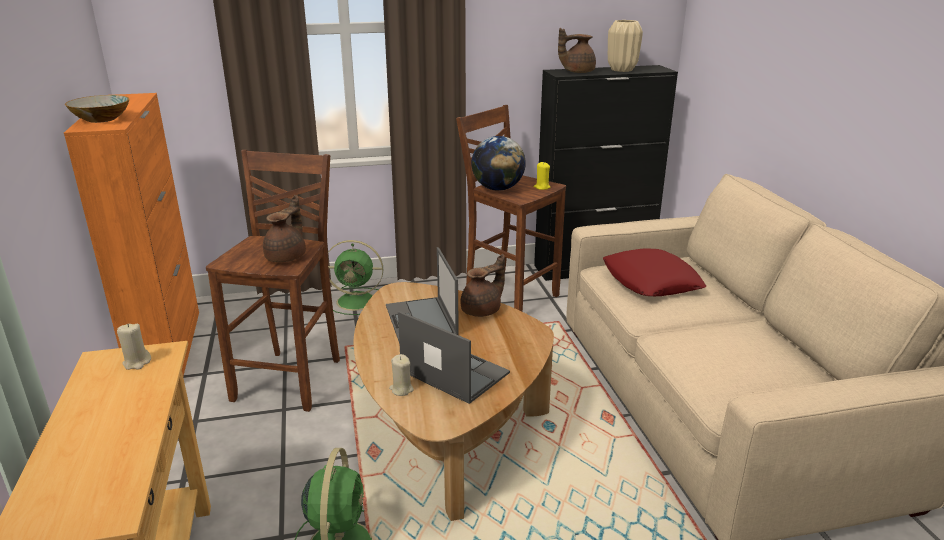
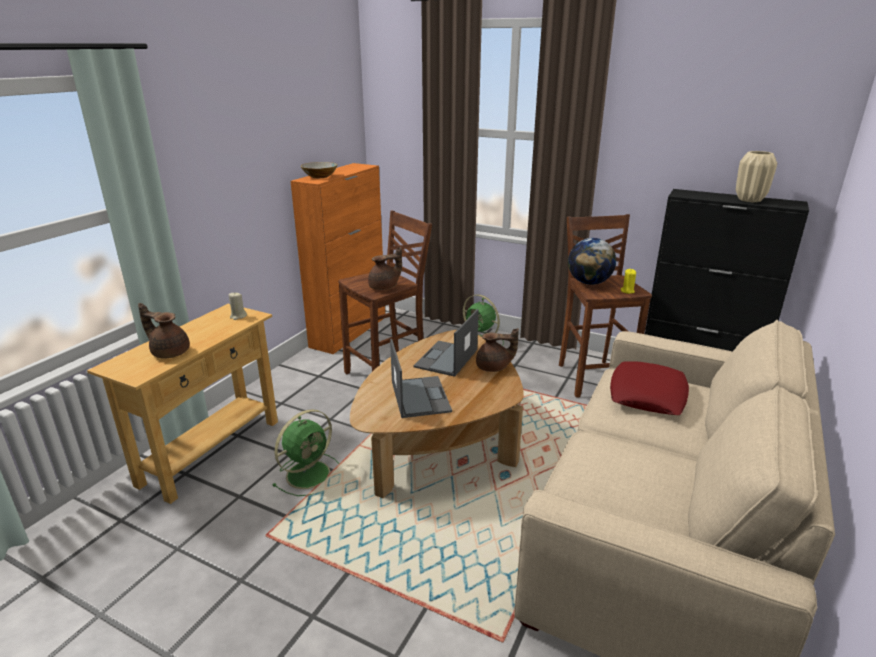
camera: 40 degrees right, 0 degrees up
beige candle [389,354,414,396] -> none
brown teapot [558,28,596,73] -> brown teapot moved to [138,303,190,358]

